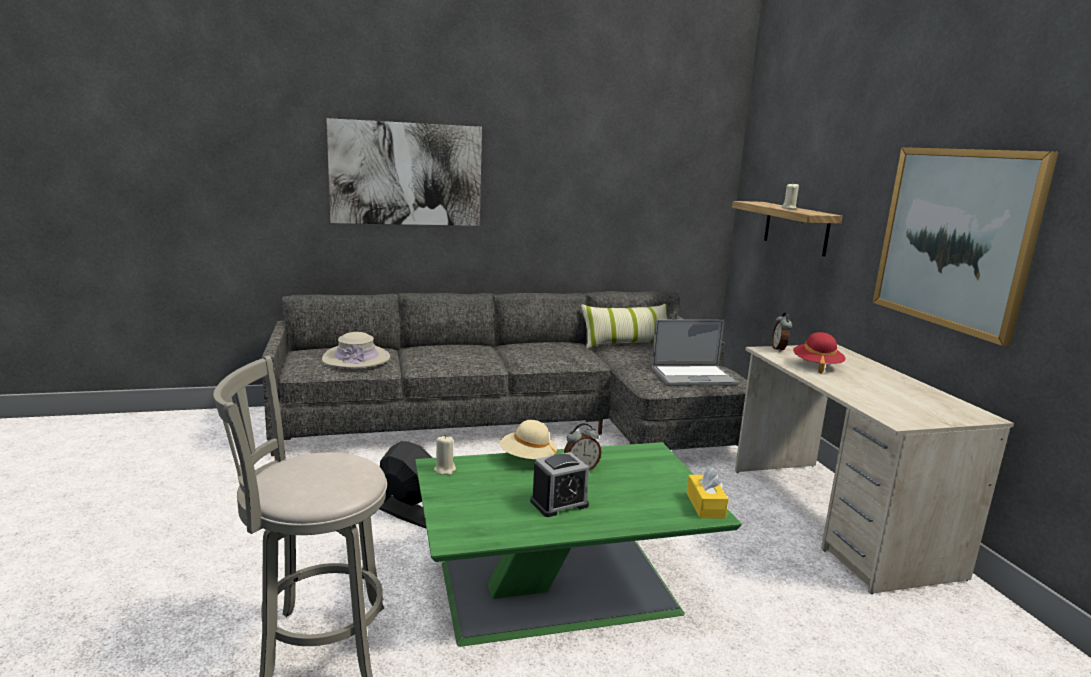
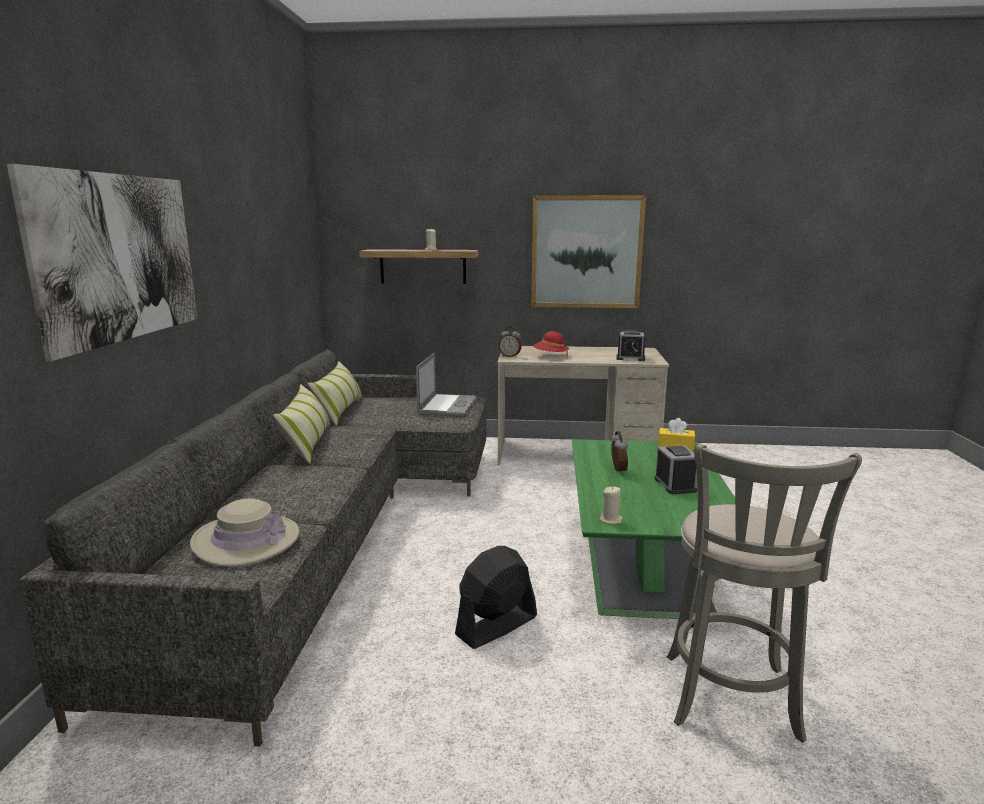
camera: 70 degrees left, 0 degrees up
beige hat [500,420,557,459] -> none
none -> pillow [273,384,330,464]
none -> alarm clock [616,330,645,361]

